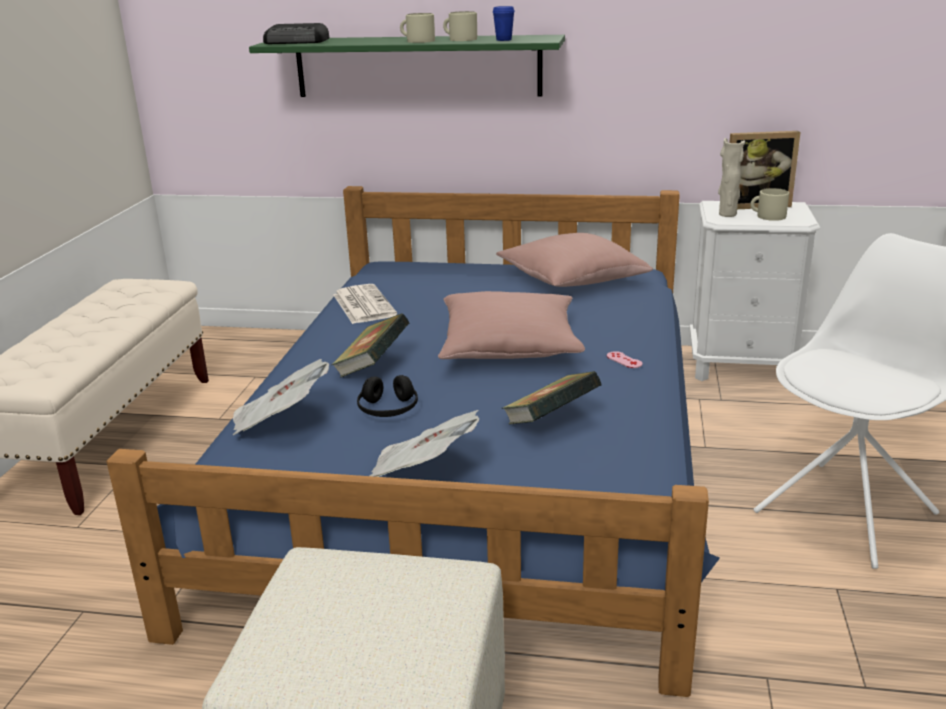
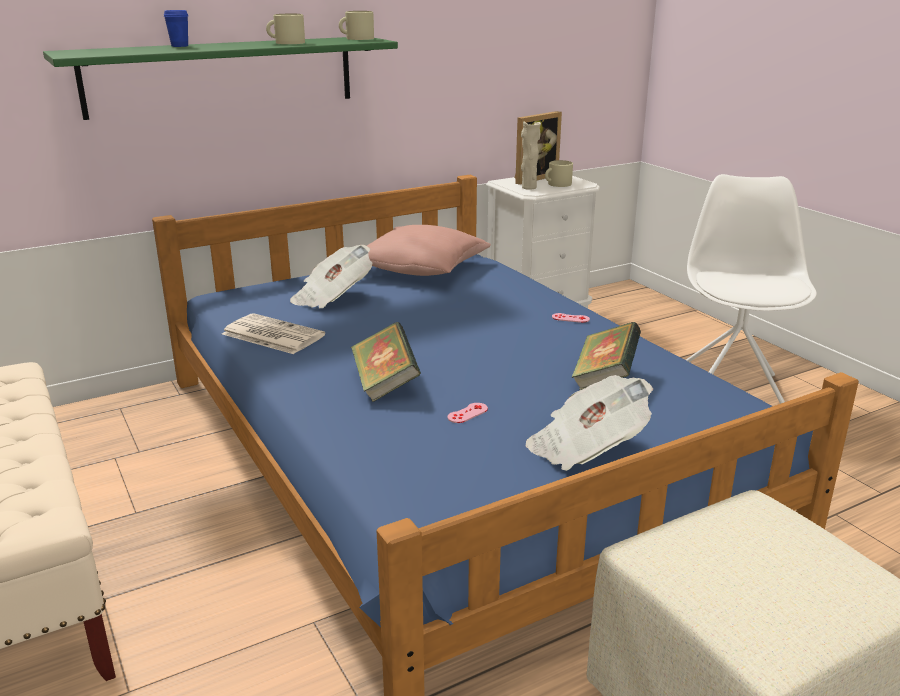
camera: 40 degrees left, 0 degrees up
newspaper [233,359,329,435] -> newspaper moved to [290,245,372,309]
radio [263,23,330,44] -> none
black headphones [357,375,418,417] -> pink game controller [447,403,488,423]
beige mug [400,13,435,43] -> beige mug moved to [339,11,374,40]
pink pillow [438,291,585,359] -> none
blue cup [492,6,515,41] -> blue cup moved to [164,10,188,47]

